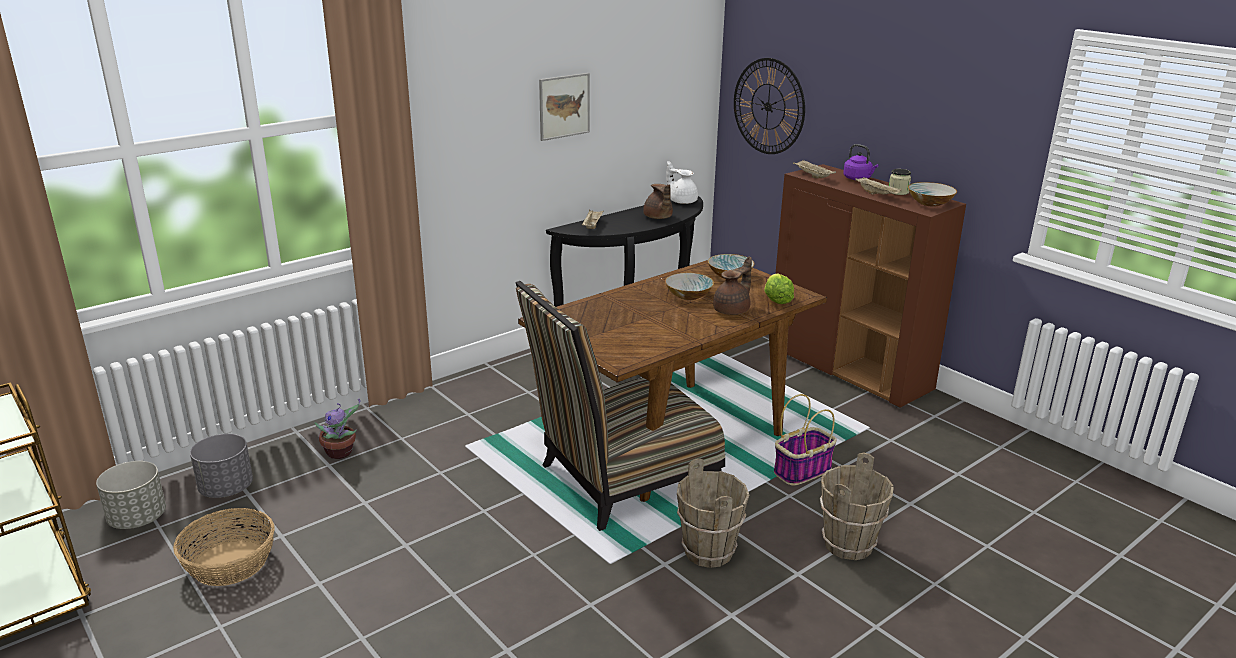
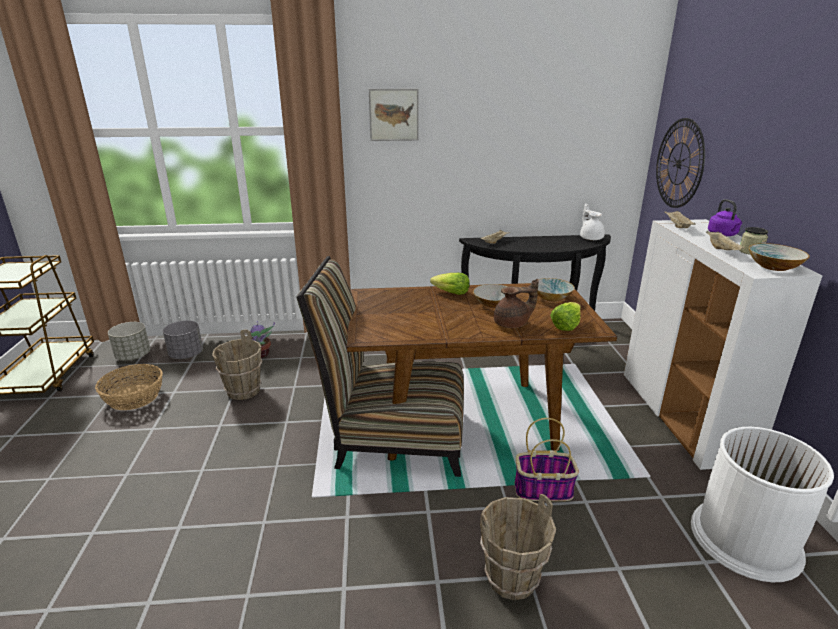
camera: 35 degrees right, 0 degrees up
picture [539,73,590,141] -> picture moved to [369,89,419,141]
brown teapot [643,184,673,219] -> none
brown bucket [677,458,749,568] -> brown bucket moved to [212,329,263,400]
brown cabinet [776,164,966,408] -> white cabinet [624,219,823,470]
none -> lettuce [430,273,470,295]
none -> white trash can [691,427,834,582]

